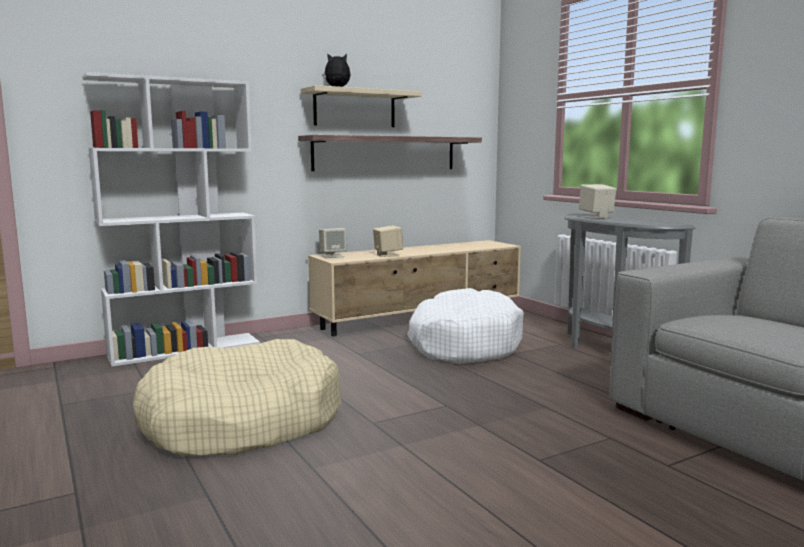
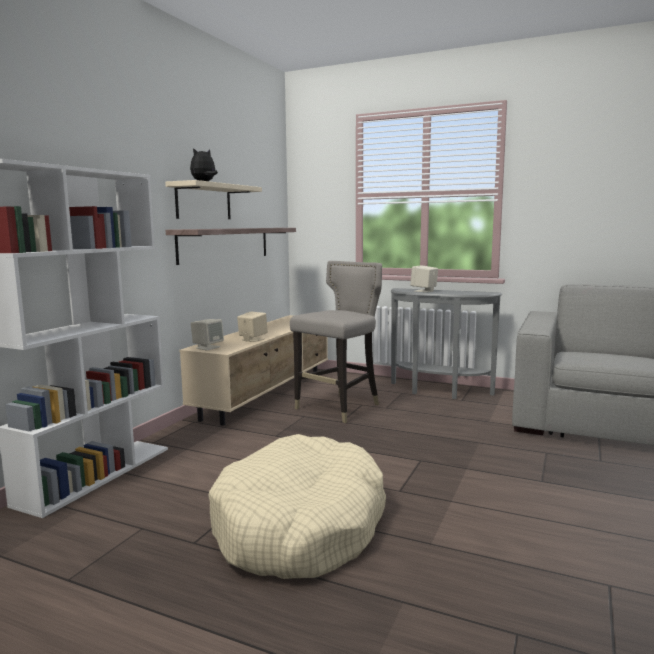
camera: 35 degrees left, 0 degrees up
white dog bed [407,288,524,364] -> grey stool [290,261,382,423]

